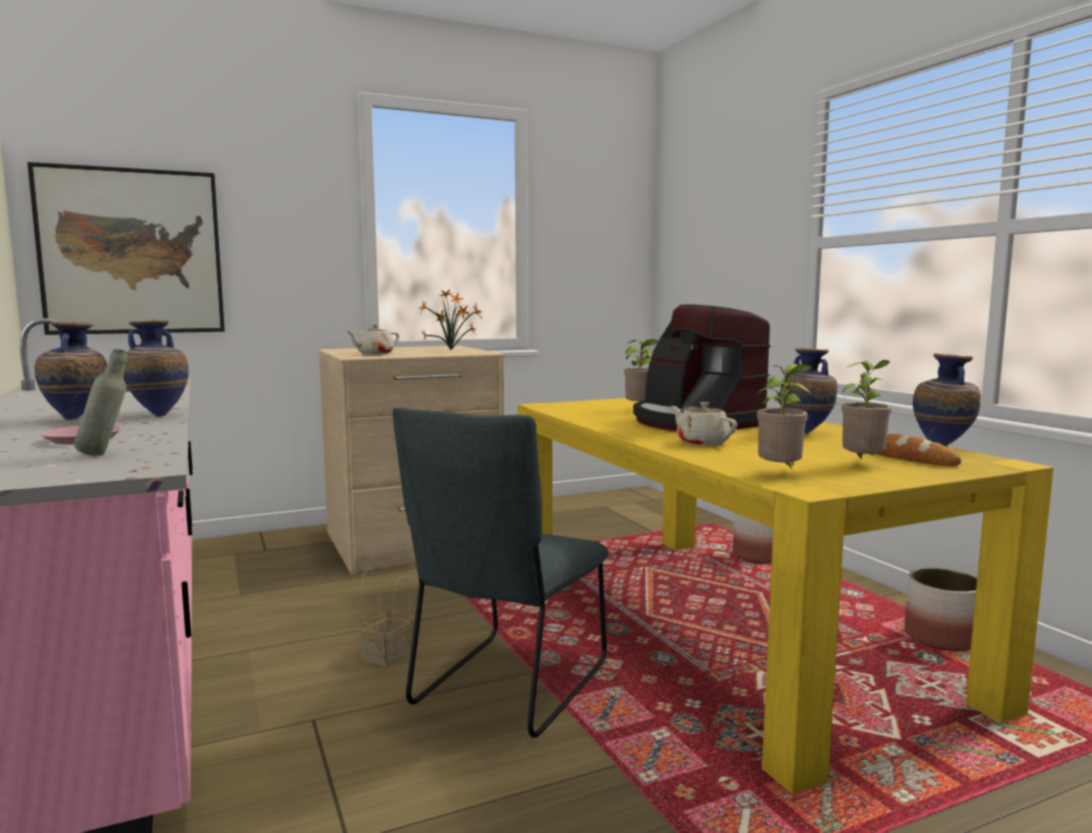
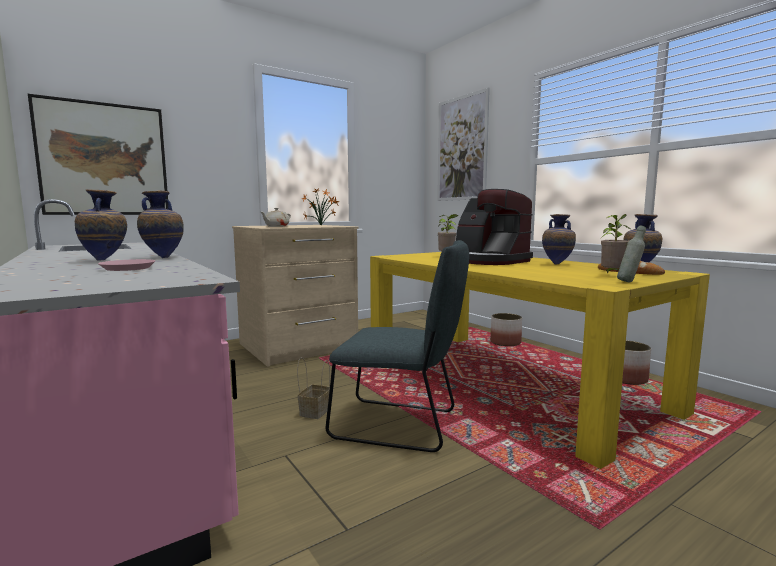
camera: 10 degrees left, 0 degrees up
grey bottle [74,349,128,456] -> grey bottle moved to [617,225,646,282]
grey chair [393,408,609,738] -> grey chair turned 90 degrees counterclockwise [326,240,469,452]
beige teapot [671,402,737,446] -> none
potted plant [757,363,813,468] -> none
none -> picture [437,87,490,201]

